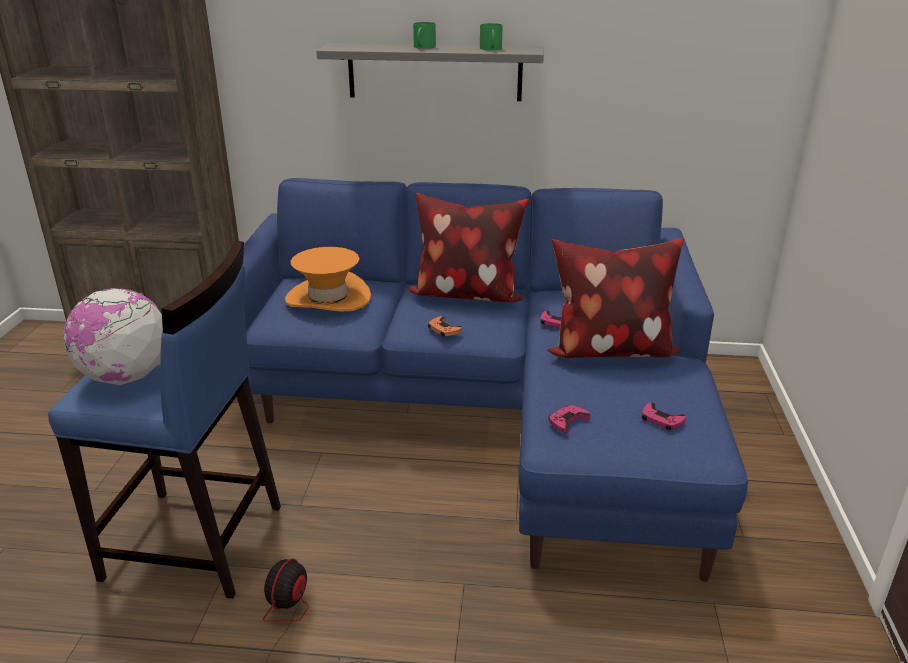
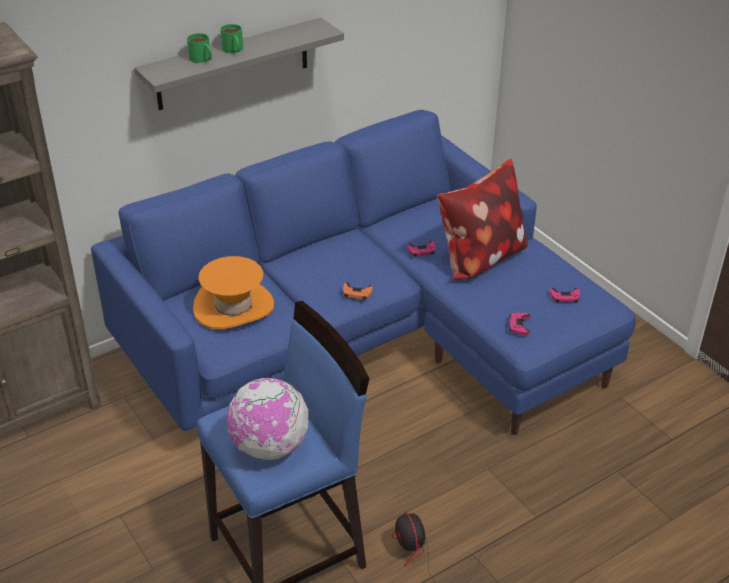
camera: 40 degrees left, 10 degrees up
pillow [407,192,529,302] -> none
green mug [480,23,503,50] -> green mug moved to [187,33,212,63]

